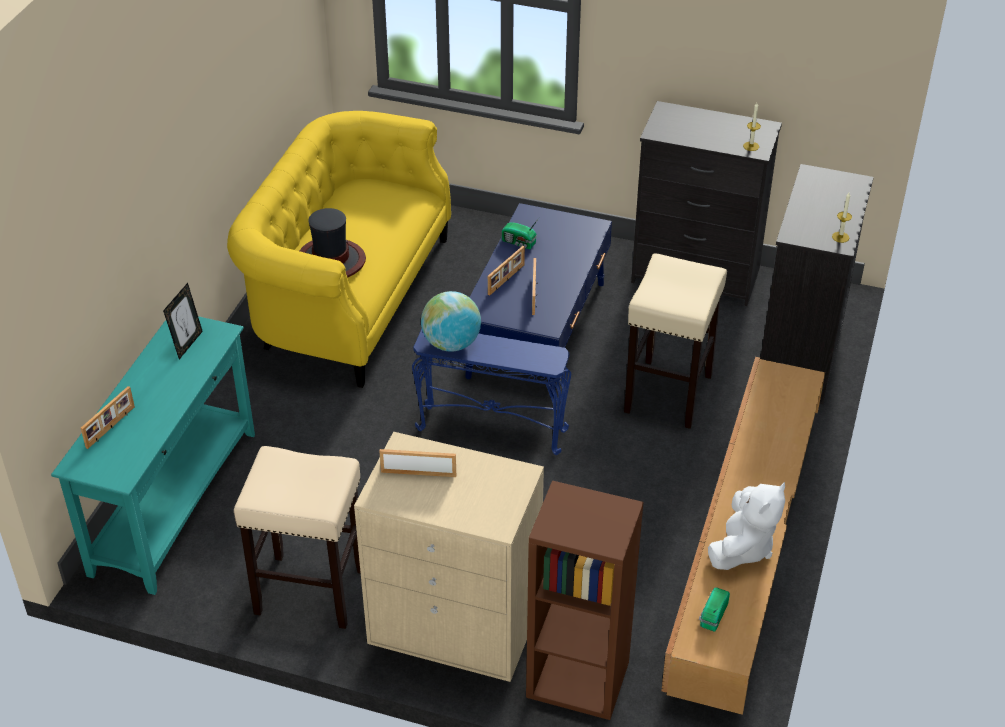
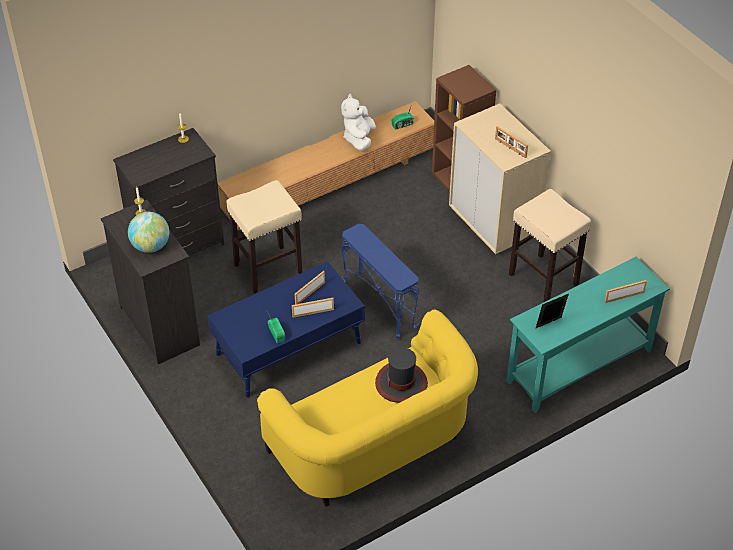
camera: 140 degrees left, 5 degrees up
globe [421,291,481,352] -> globe moved to [128,212,169,253]
white plush toy [708,482,785,570] -> white plush toy turned 60 degrees counterclockwise [341,94,376,151]

